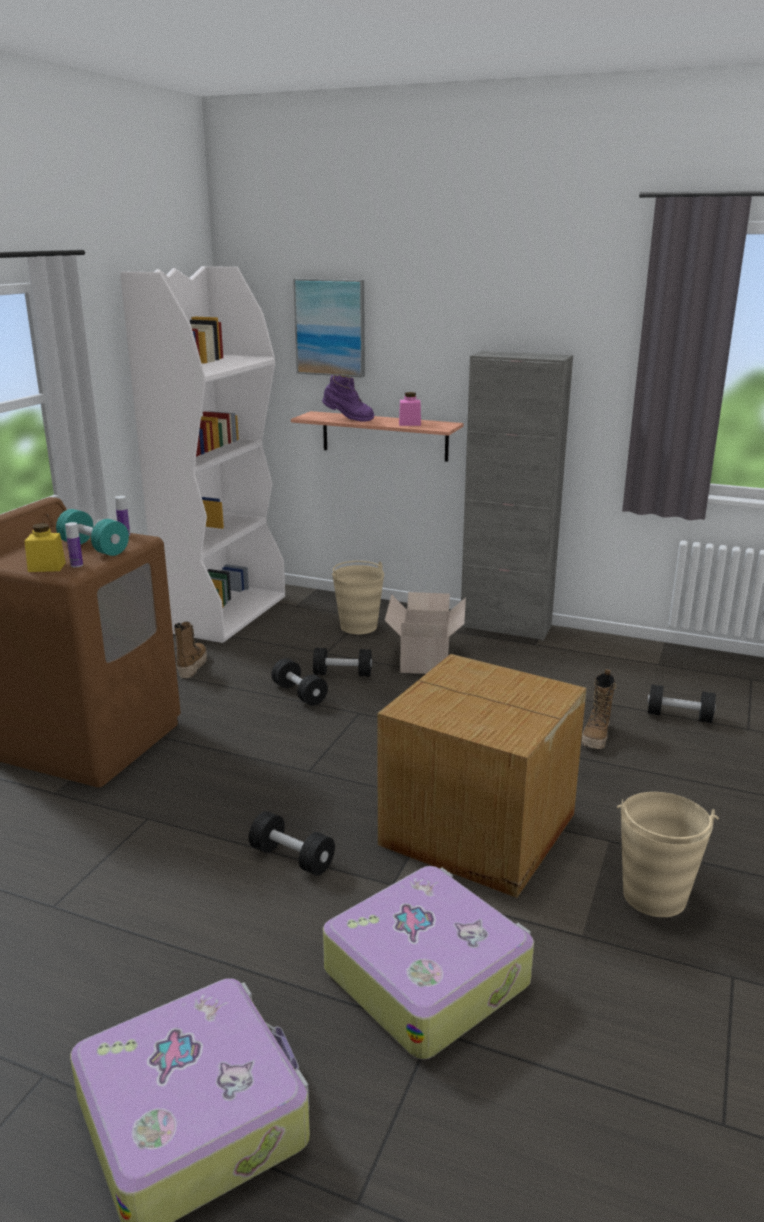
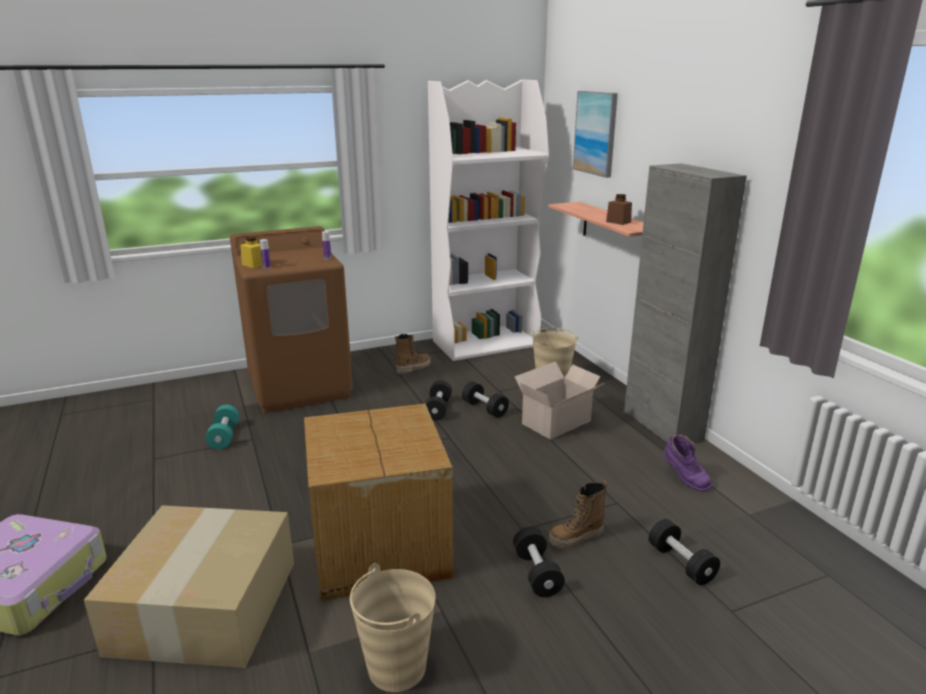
camera: 45 degrees right, 0 degrees up
turquoise dumbbell [56,509,129,556] -> turquoise dumbbell moved to [206,405,239,449]
black dumbbell [249,811,335,876] -> black dumbbell moved to [513,527,565,597]
purple boot [322,375,374,422] -> purple boot moved to [664,434,712,492]
suitcase [323,866,534,1060] -> cardboard box [84,505,294,668]
pink jar [399,392,421,426] -> brown jar [606,194,632,225]

